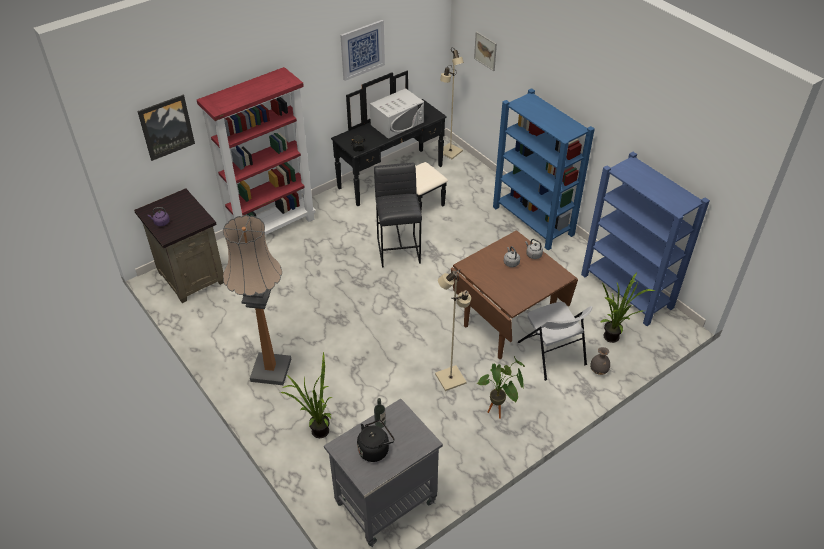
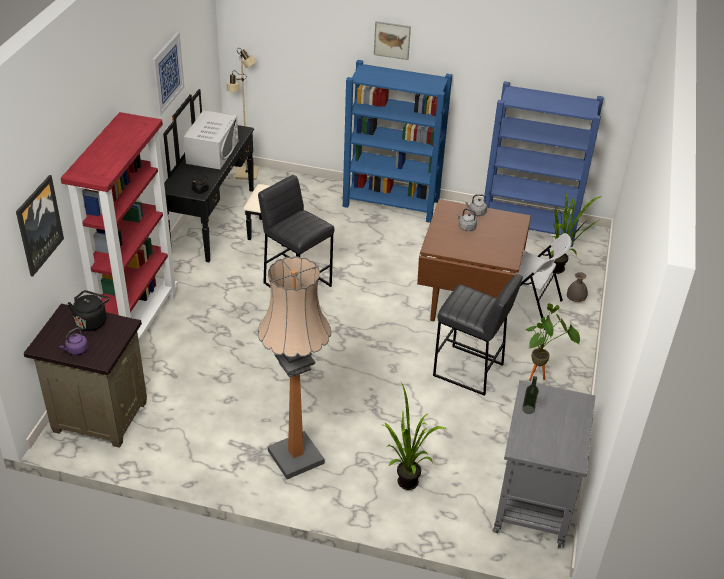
camera: 40 degrees left, 5 degrees down
black kettle [357,420,395,462] -> black kettle moved to [68,290,110,331]
beige floor lamp [435,269,471,391] -> grey stool [433,274,523,396]
picture [474,31,497,71] -> picture moved to [374,21,411,60]

